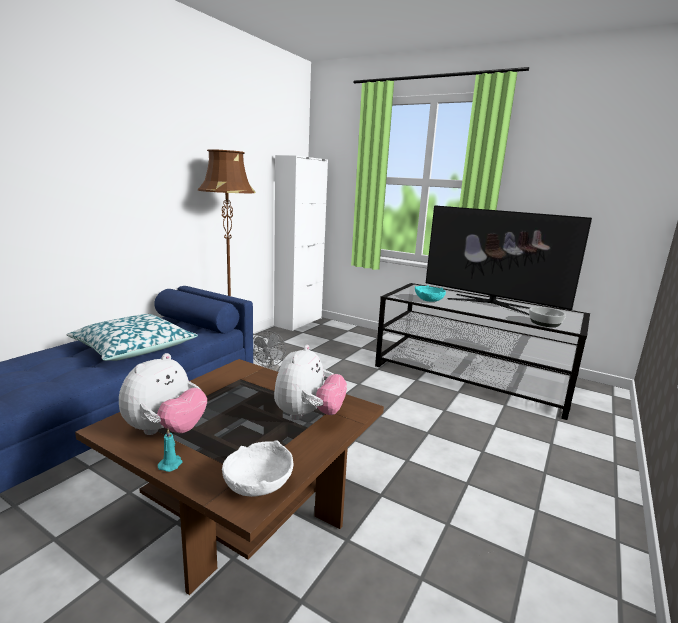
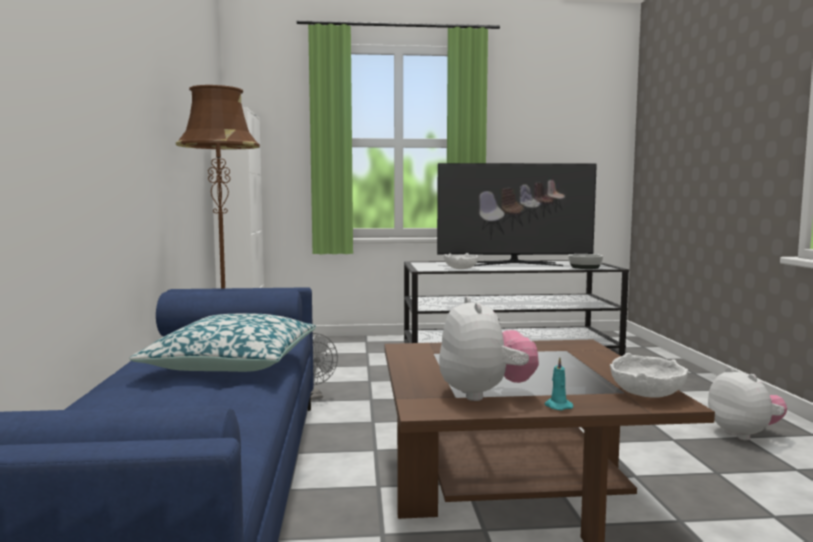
camera: 35 degrees left, 10 degrees down
plush toy [274,345,347,420] -> plush toy moved to [708,367,787,440]
turquoise bowl [415,285,446,302] -> white bowl [443,253,479,269]

